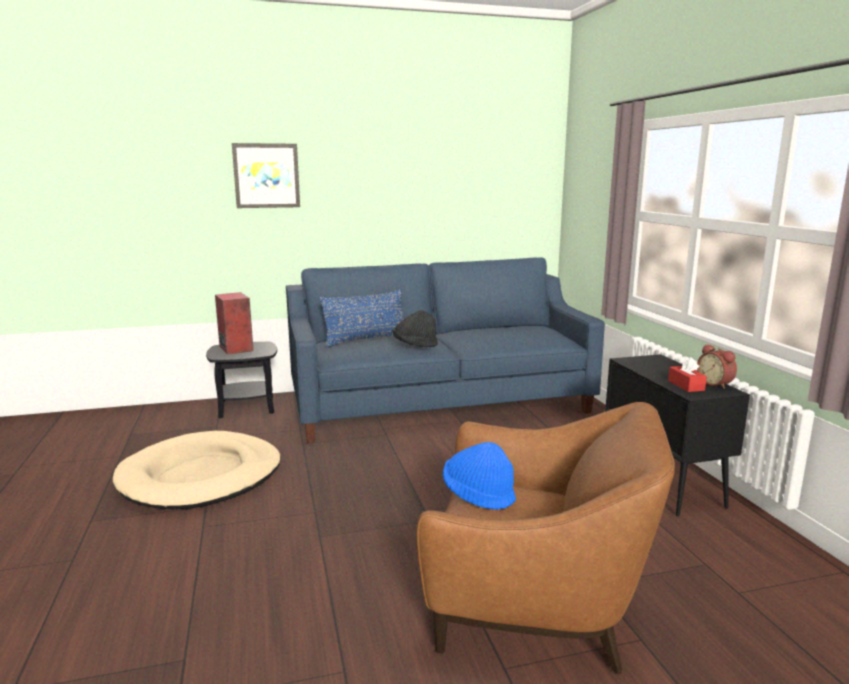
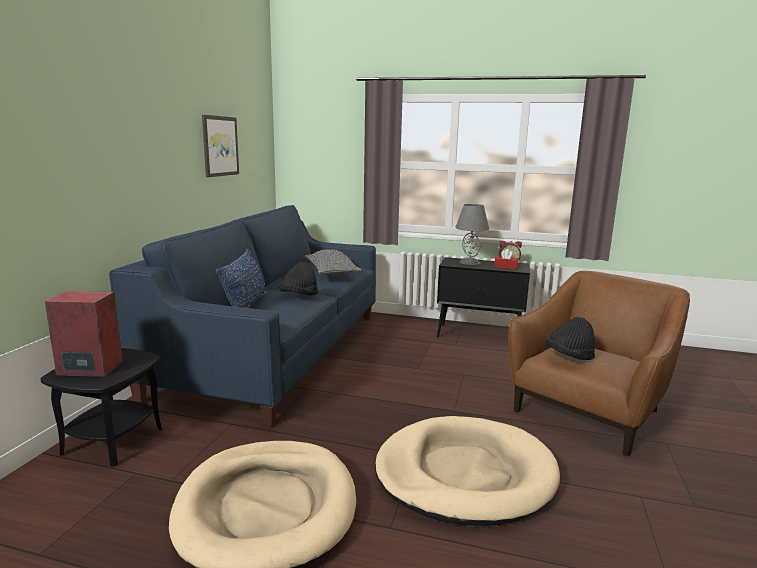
camera: 60 degrees left, 0 degrees up
picture [232,143,300,208] -> picture moved to [202,115,239,177]
blue hat [443,442,516,510] -> black hat [545,317,595,360]
none -> grey pillow [305,249,362,275]
none -> beige dog bed [375,416,560,526]
none -> grey table lamp [455,204,489,265]

